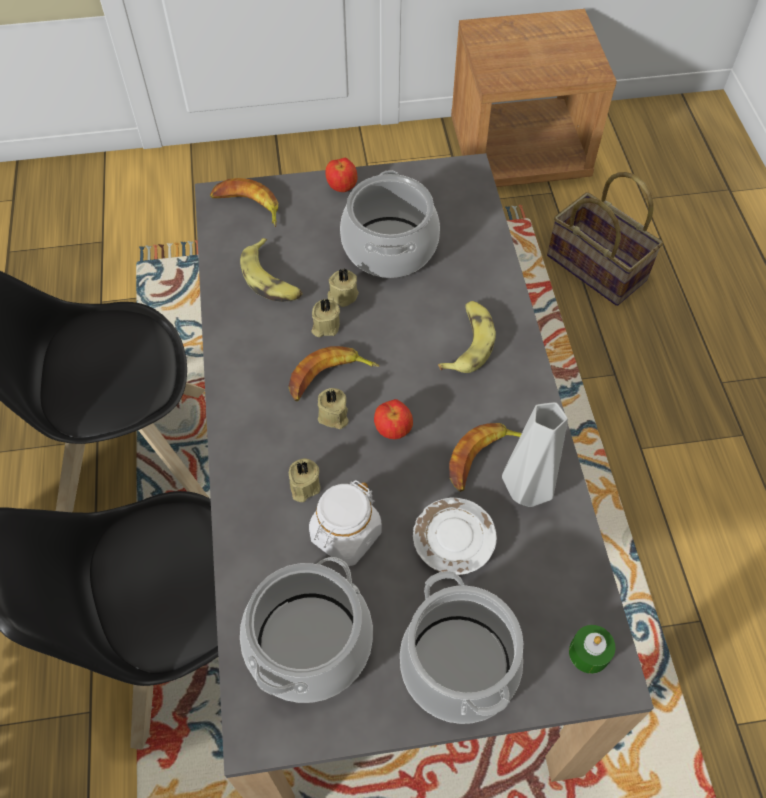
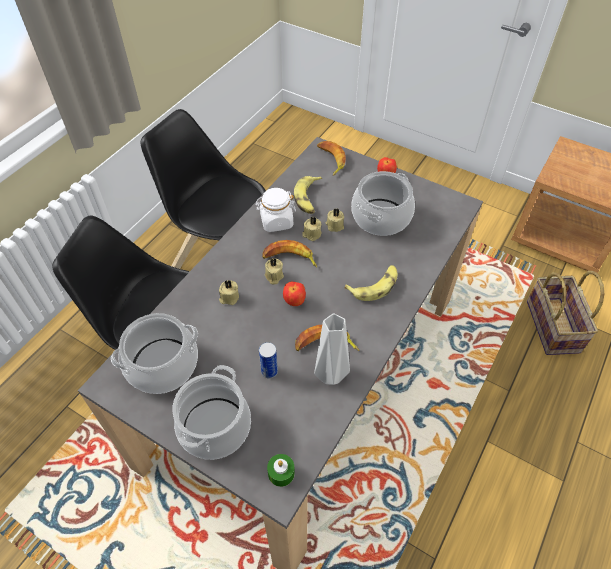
camera: 40 degrees right, 5 degrees down
white jar [309,480,382,566] -> white jar moved to [255,188,296,232]
white plate [413,498,497,575] -> can [259,342,278,379]

